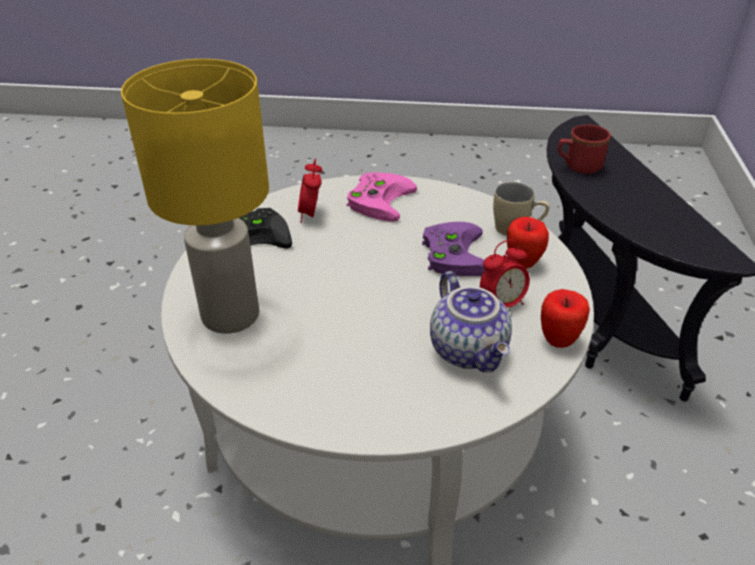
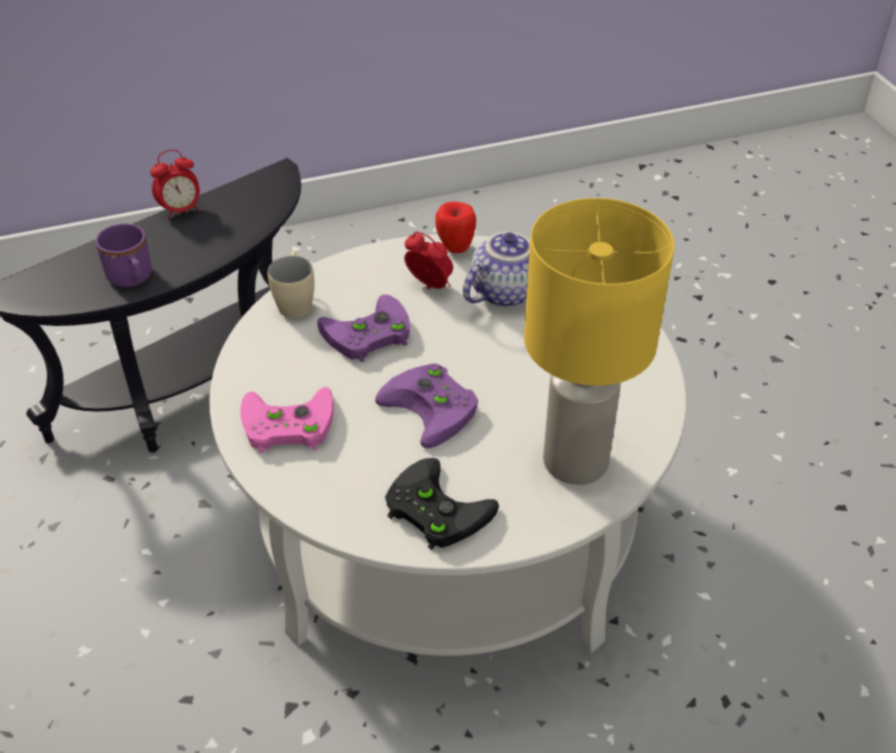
camera: 115 degrees left, 5 degrees up
alarm clock [298,158,322,223] -> alarm clock moved to [150,150,200,220]
apple [507,217,549,269] -> none
red mug [558,124,611,174] -> purple mug [96,224,152,287]
none -> purple game controller [375,363,478,448]

